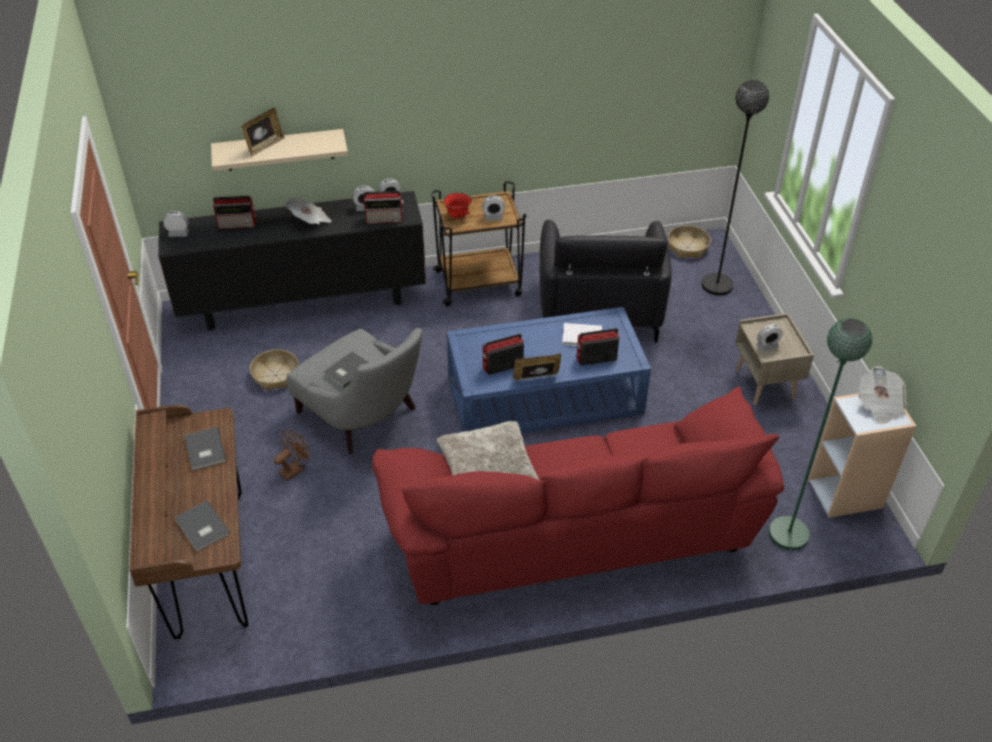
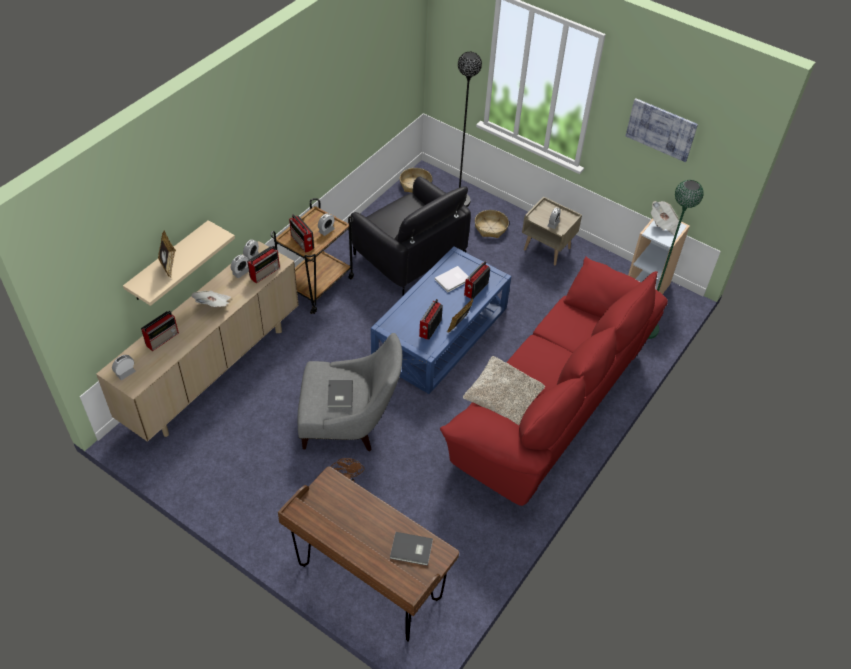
camera: 45 degrees left, 5 degrees up
black cabinet [158,191,426,331] -> beige cabinet [96,241,299,442]
grey book [185,427,226,471] -> none
basket [250,349,299,390] -> basket moved to [475,210,509,238]
red bowl [443,192,472,218] -> radio [289,214,314,253]
none -> picture [626,98,698,162]

